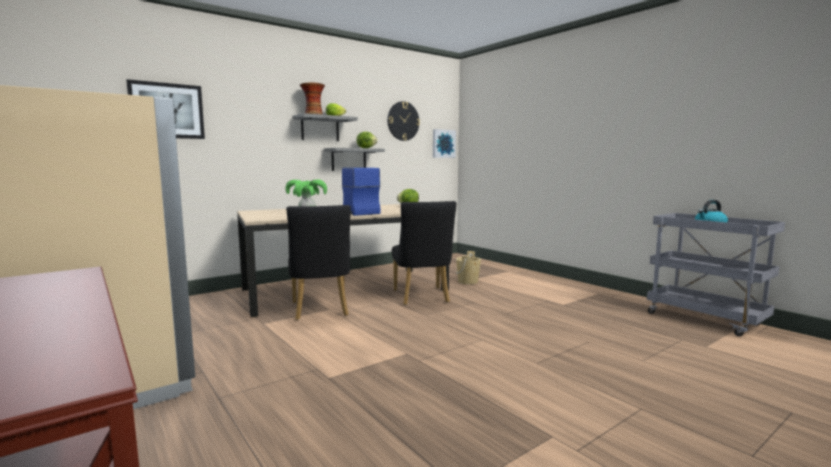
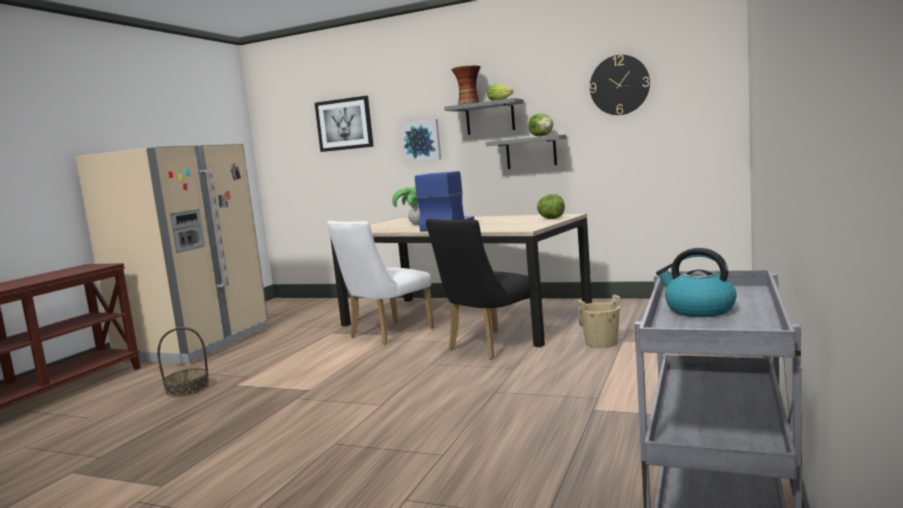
camera: 60 degrees right, 0 degrees up
black chair [286,205,351,320] -> white chair [327,221,434,345]
picture [433,129,456,158] -> picture moved to [400,119,441,163]
none -> basket [157,327,209,397]

